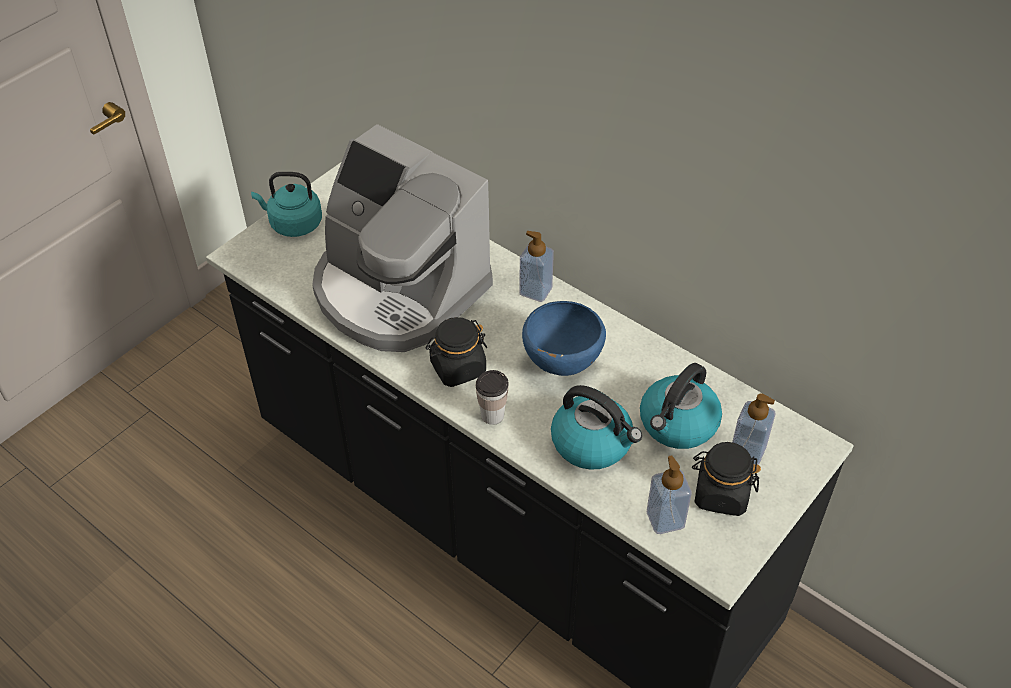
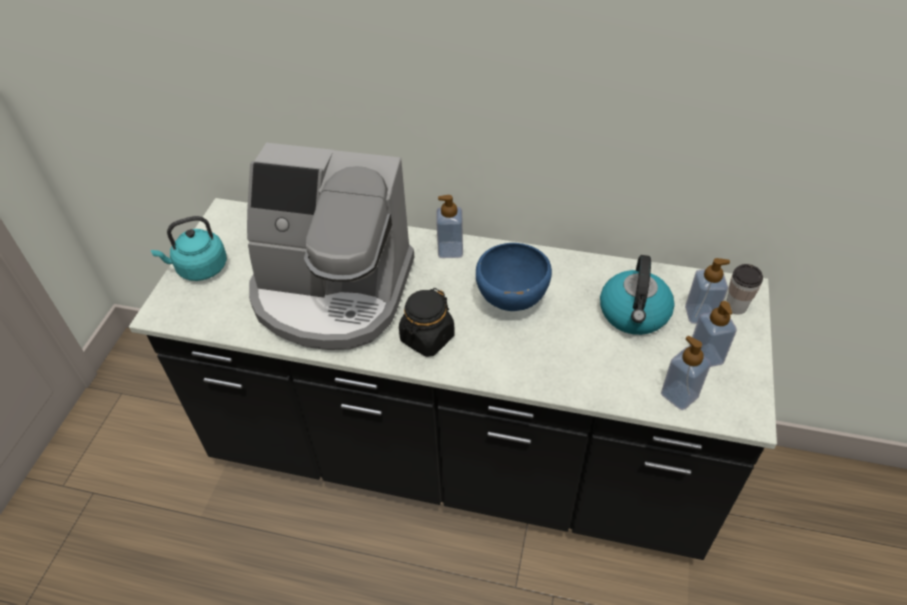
camera: 25 degrees left, 0 degrees up
cup [476,370,509,425] -> cup moved to [727,264,763,315]
kettle [551,385,642,470] -> none
black jar [692,442,761,516] -> soap dispenser [689,301,737,367]

